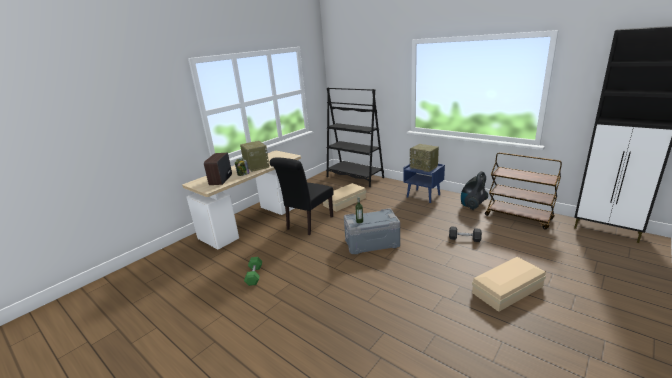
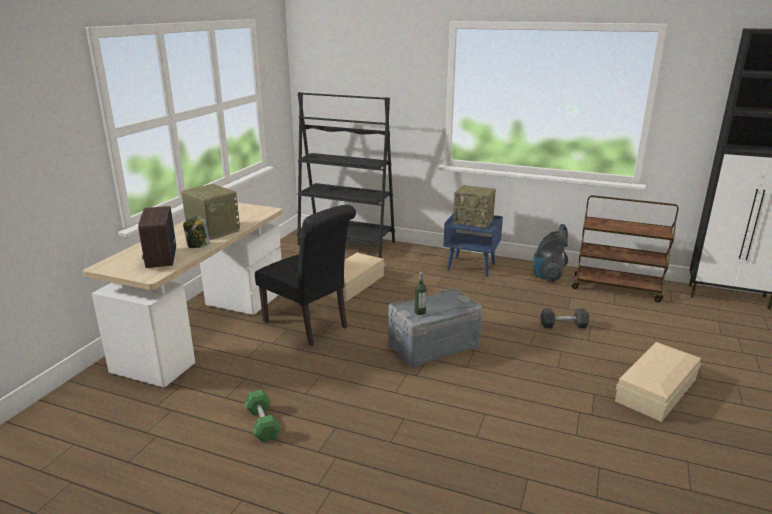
camera: 20 degrees left, 0 degrees up
black chair [270,157,333,235] -> black chair turned 60 degrees counterclockwise [255,205,356,346]

